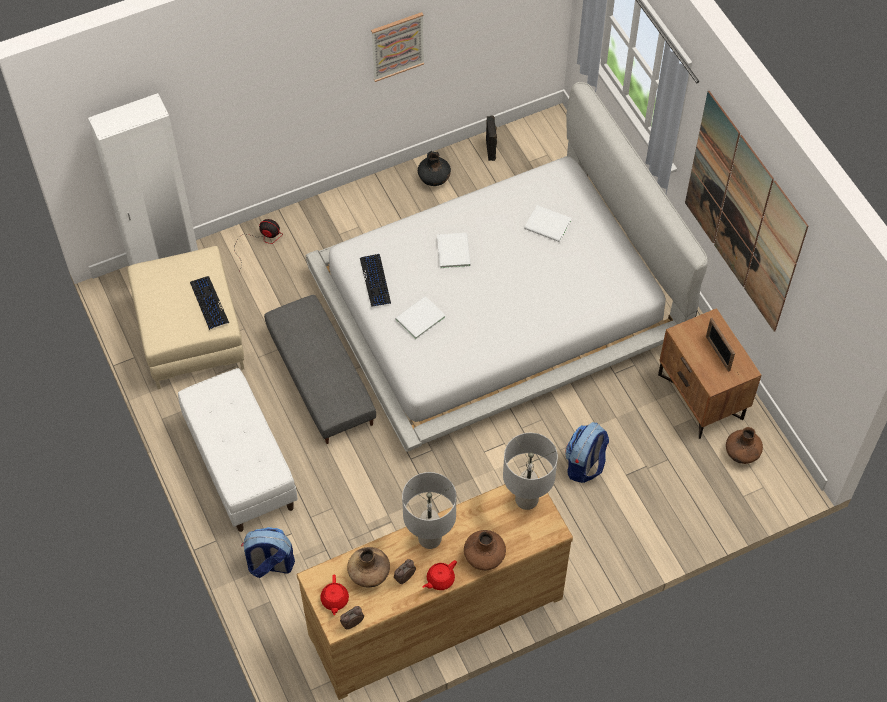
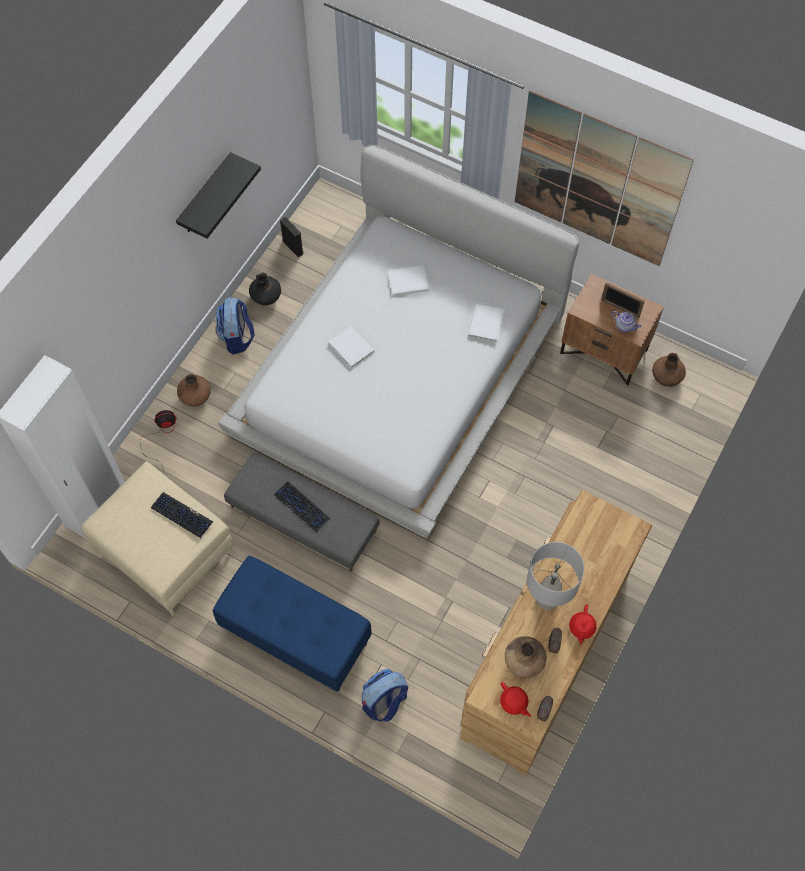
camera: 35 degrees left, 5 degrees up
white bench [178,368,298,532] -> blue bench [213,556,372,692]
keyboard [360,254,391,307] -> keyboard moved to [274,481,330,532]
picture [371,12,424,82] -> black shelf [176,152,261,239]
white book [395,296,446,339] -> white book moved to [468,304,504,342]
brown vase [464,530,506,570] -> brown vase moved to [177,374,210,406]
grey table lamp [503,433,558,510] -> none
backpack [565,422,609,483] -> backpack moved to [215,297,255,354]
none -> teapot [611,311,642,332]

